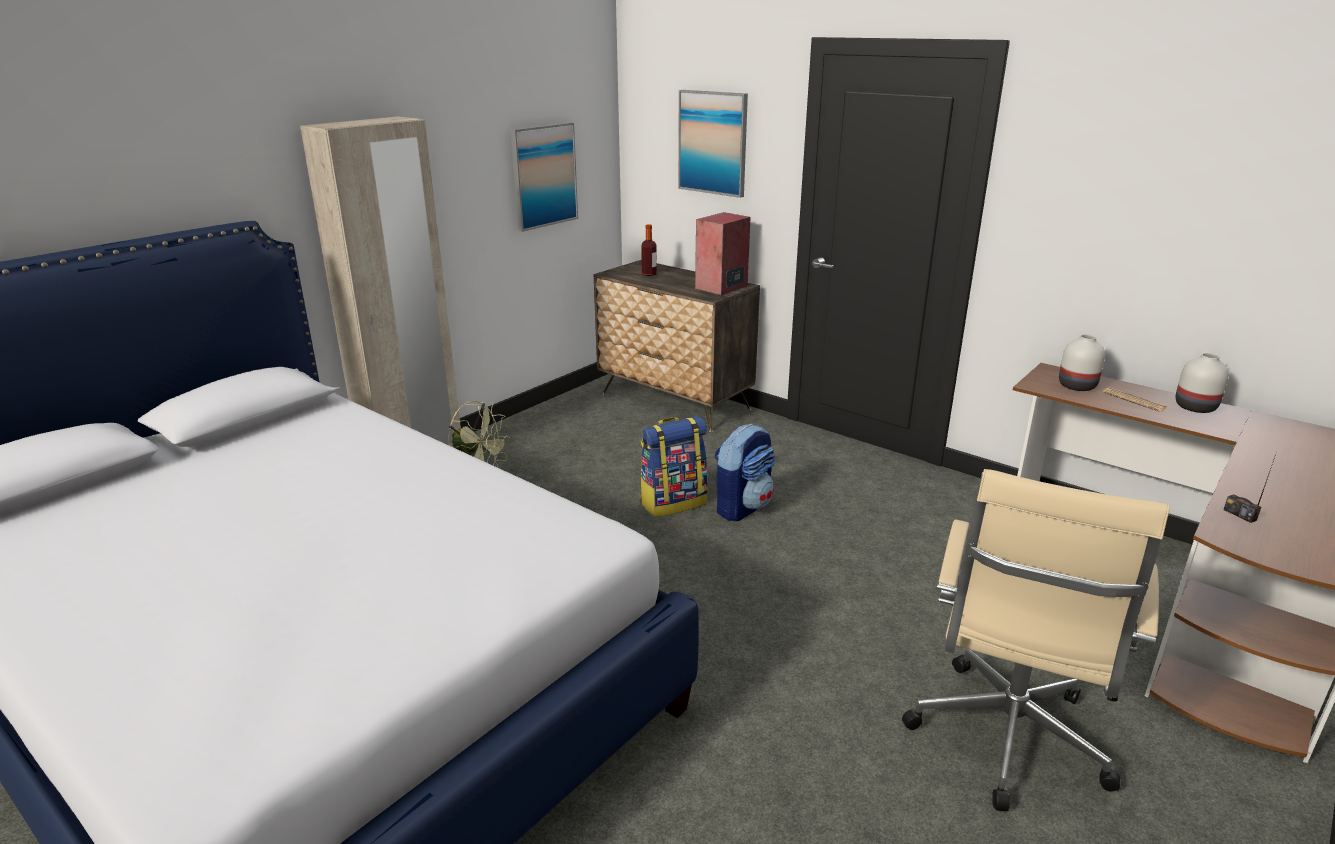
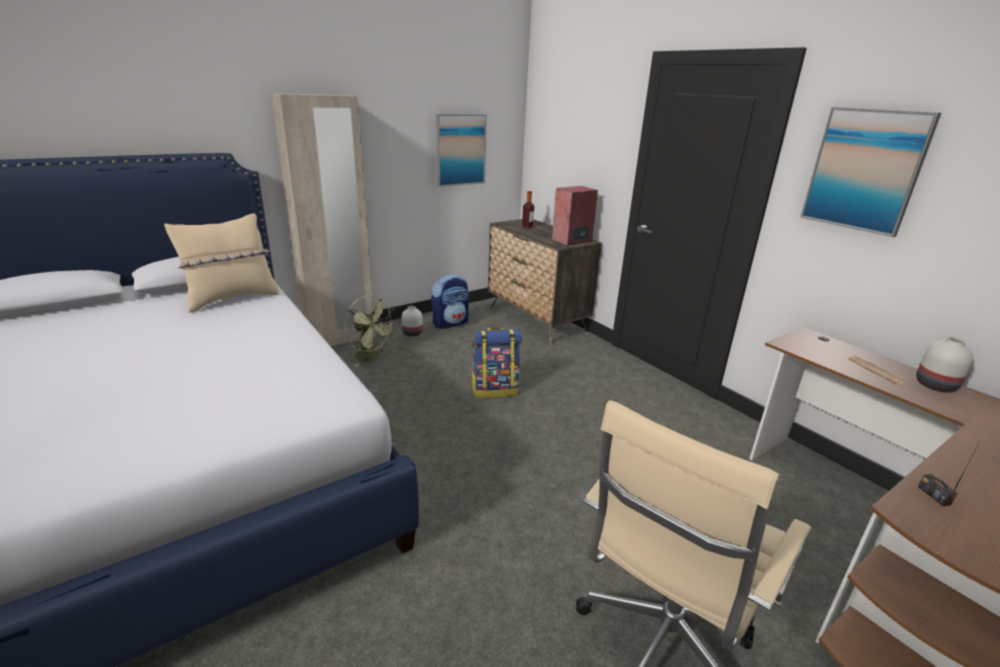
camera: 15 degrees right, 0 degrees up
picture [678,90,748,198] -> picture moved to [800,107,941,237]
backpack [714,424,775,521] -> backpack moved to [431,274,469,329]
white vase [1059,334,1105,391] -> white vase moved to [402,306,423,336]
none -> beige pillow [164,213,279,313]

